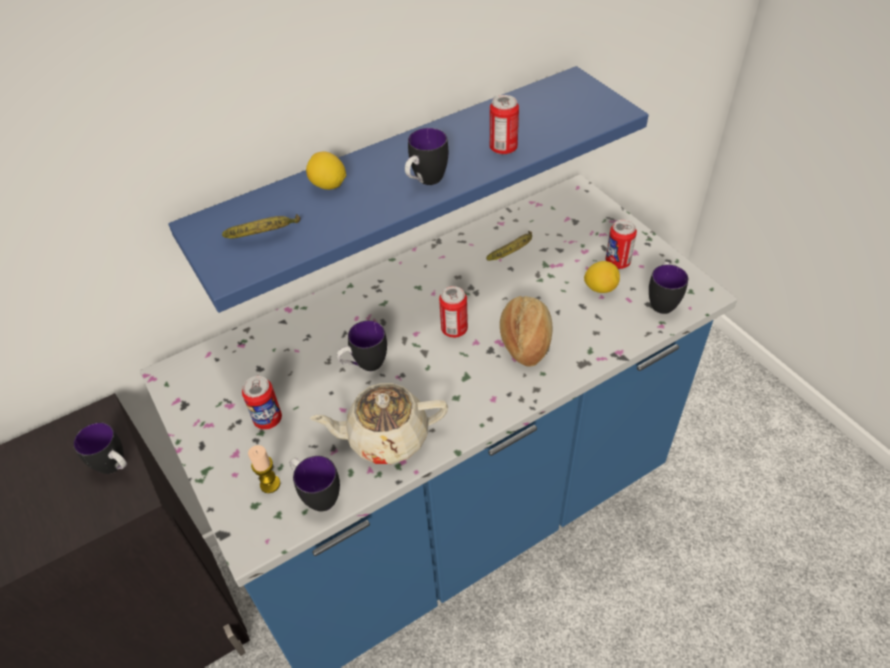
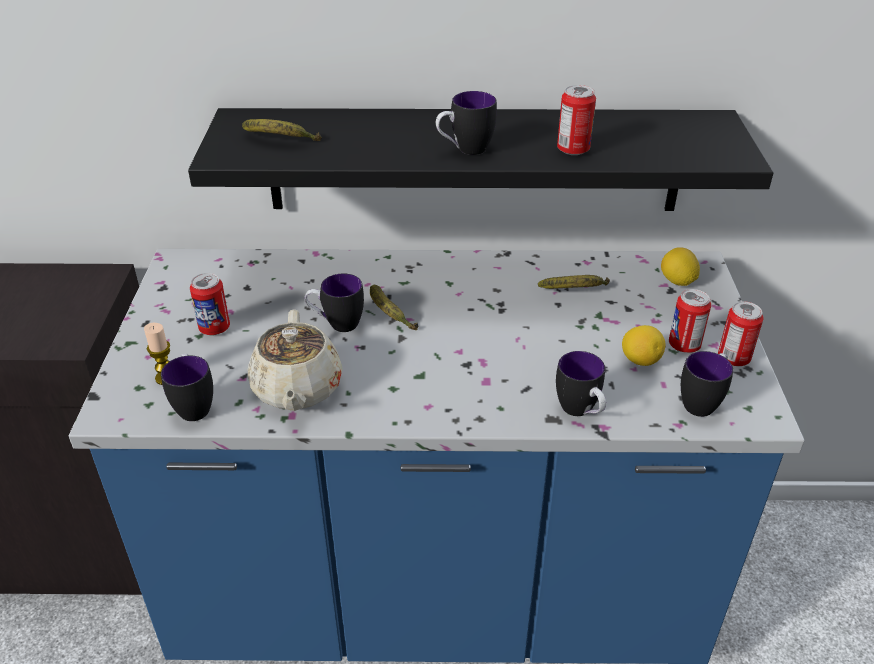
camera: 30 degrees right, 10 degrees down
mug [73,422,127,474] -> mug moved to [556,351,606,416]
blue shelf [168,66,649,313] -> black shelf [188,108,773,211]
lemon [306,151,346,190] -> lemon moved to [661,247,700,286]
beige teapot [310,383,448,464] -> beige teapot turned 120 degrees counterclockwise [248,309,343,411]
can [439,286,468,338] -> can moved to [718,301,763,366]
bread [500,296,552,367] -> none
none -> banana [370,285,418,330]

